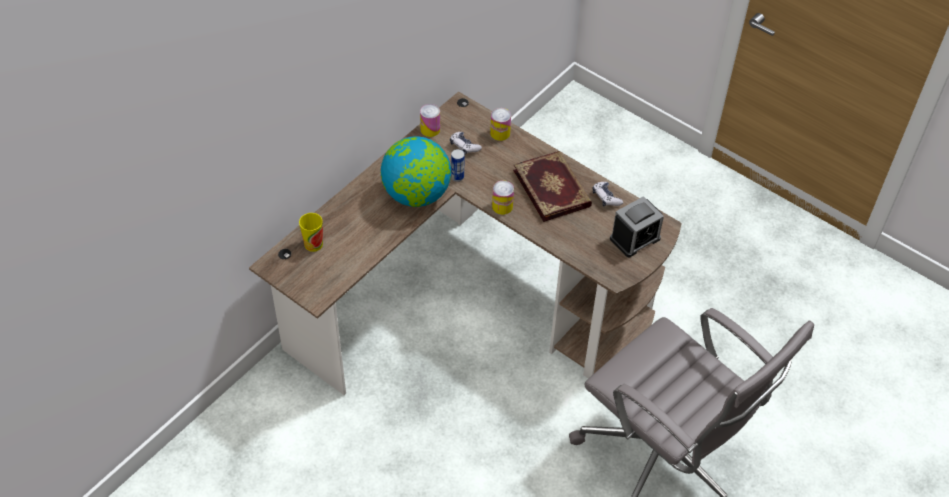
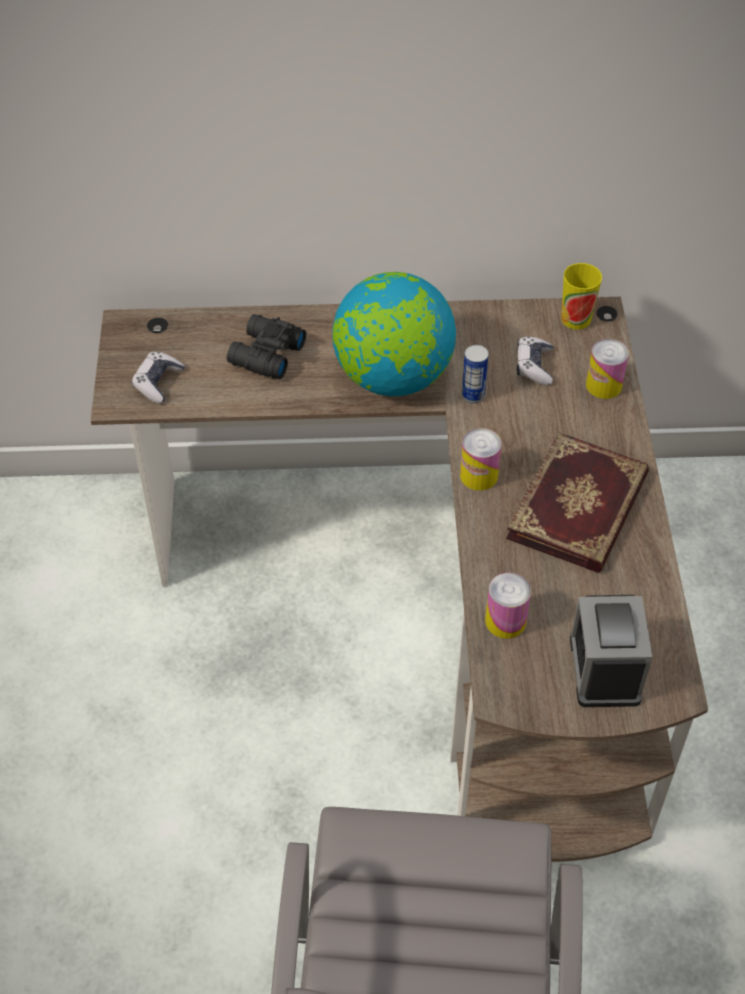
camera: 50 degrees right, 0 degrees up
cup [299,213,323,252] -> cup moved to [561,263,602,330]
can [420,104,440,137] -> can moved to [485,573,531,639]
game controller [592,182,623,206] -> game controller moved to [132,352,185,404]
alarm clock [610,196,664,257] -> alarm clock turned 75 degrees clockwise [570,595,652,707]
none -> black binoculars [227,314,306,379]

